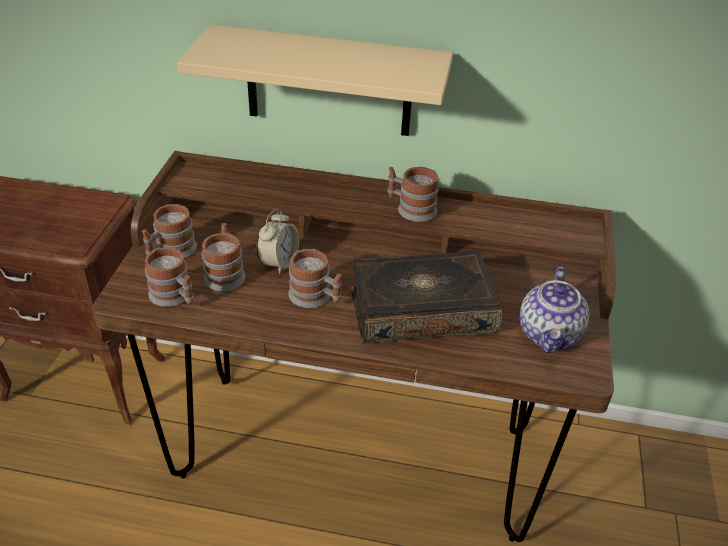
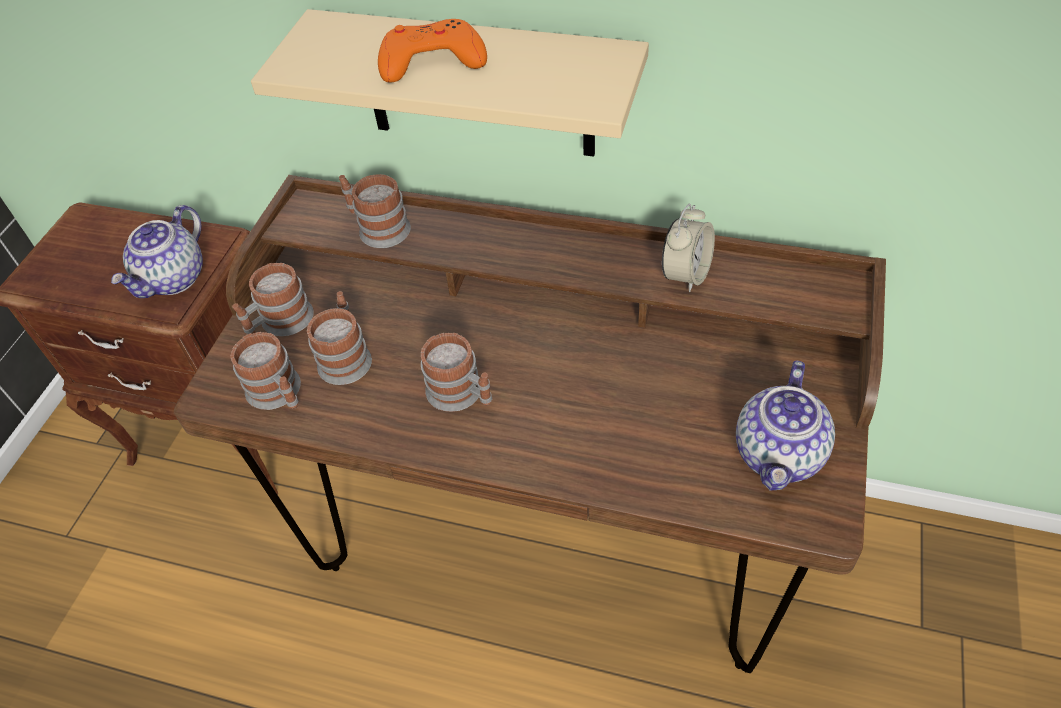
camera: 10 degrees right, 10 degrees up
alarm clock [257,209,299,274] -> alarm clock moved to [662,203,715,292]
book [351,250,503,344] -> none
mug [388,167,439,222] -> mug moved to [339,174,411,248]
none -> teapot [111,205,203,298]
none -> orange game controller [378,19,487,83]

